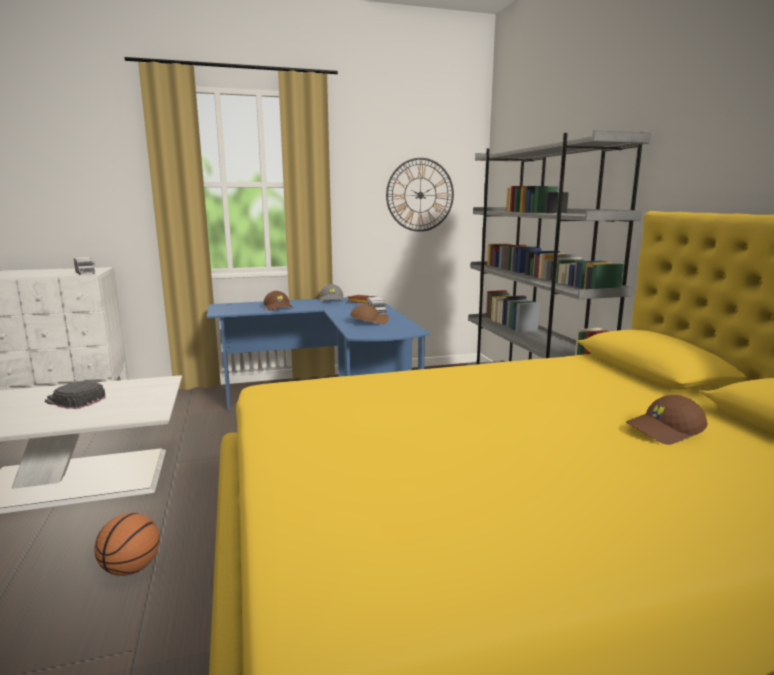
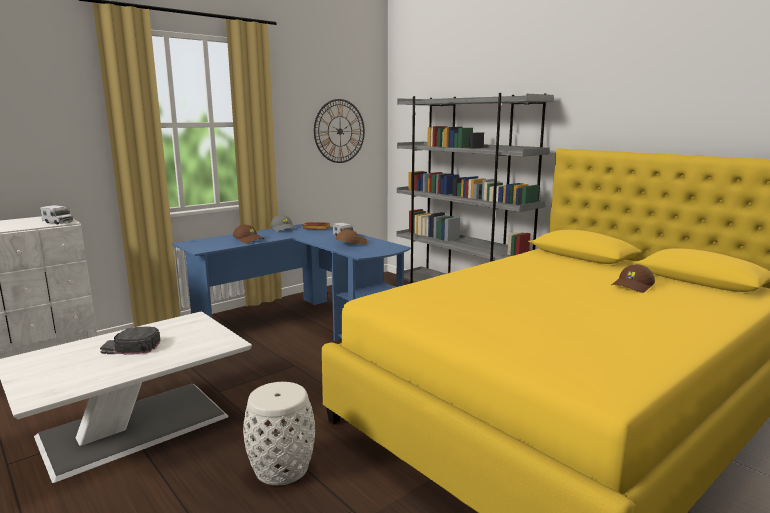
camera: 25 degrees left, 0 degrees up
basketball [94,513,160,576] -> white stool [243,382,315,485]

